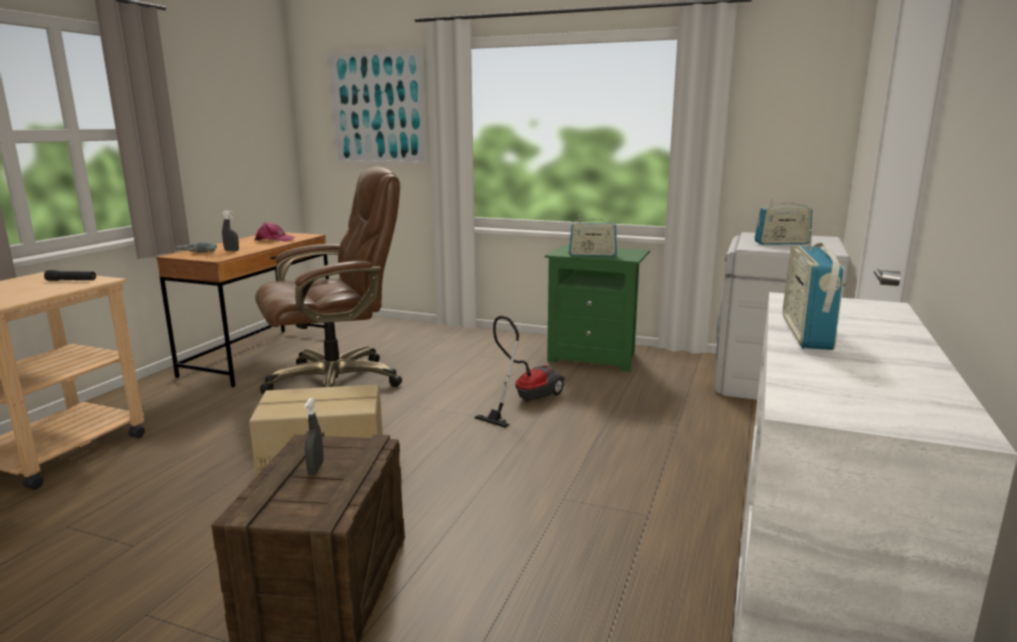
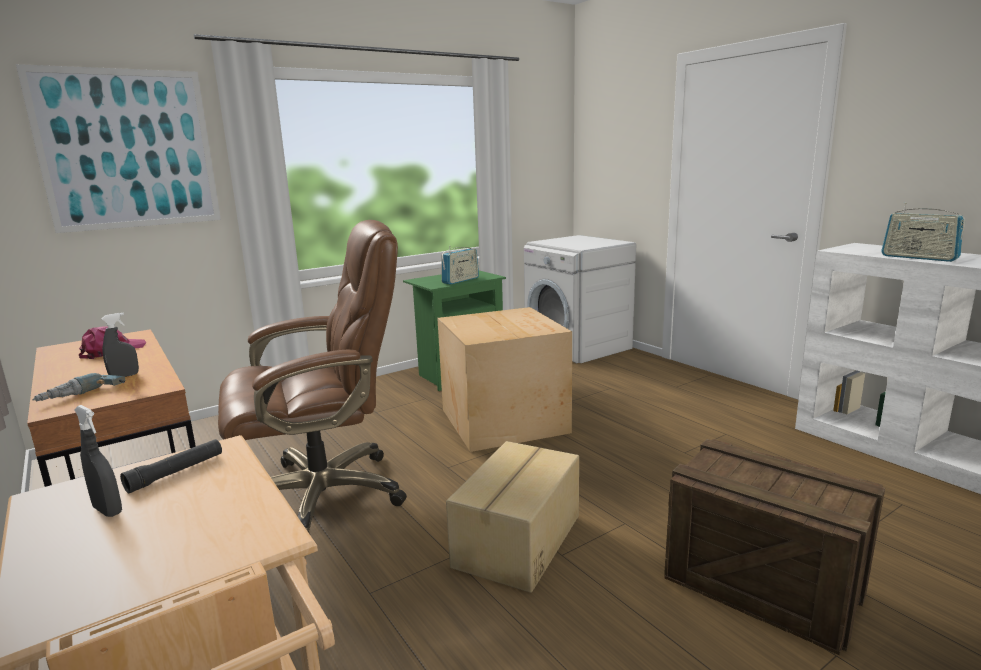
camera: 55 degrees left, 0 degrees up
brown office chair [255,167,402,394] -> brown office chair turned 60 degrees clockwise [218,220,407,534]
grey spray bottle [304,398,324,474] -> grey spray bottle moved to [74,405,122,517]
vacuum cleaner [475,316,565,428] -> cardboard box [437,307,572,452]
radio [754,199,812,245] -> none

